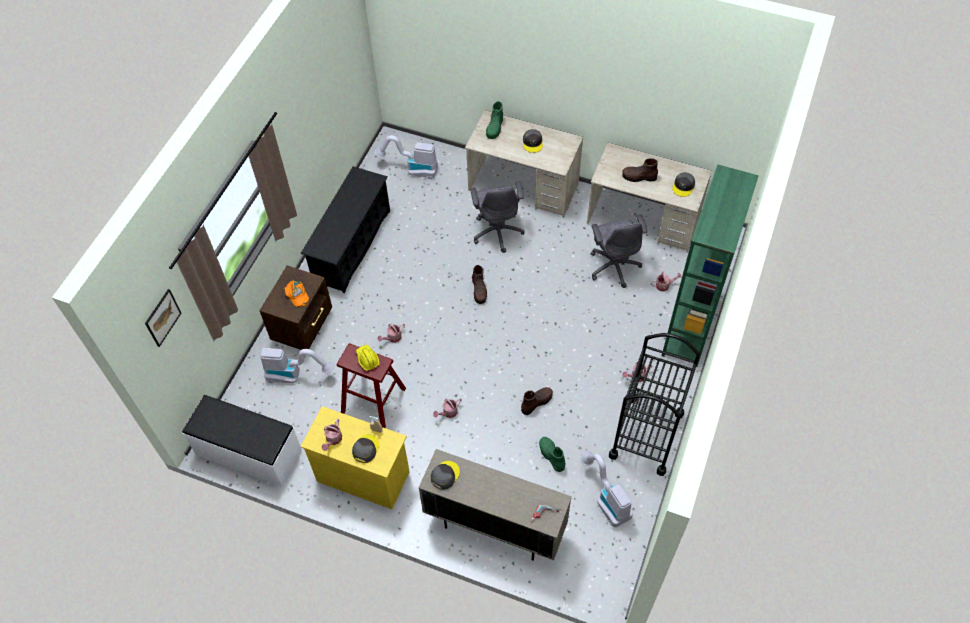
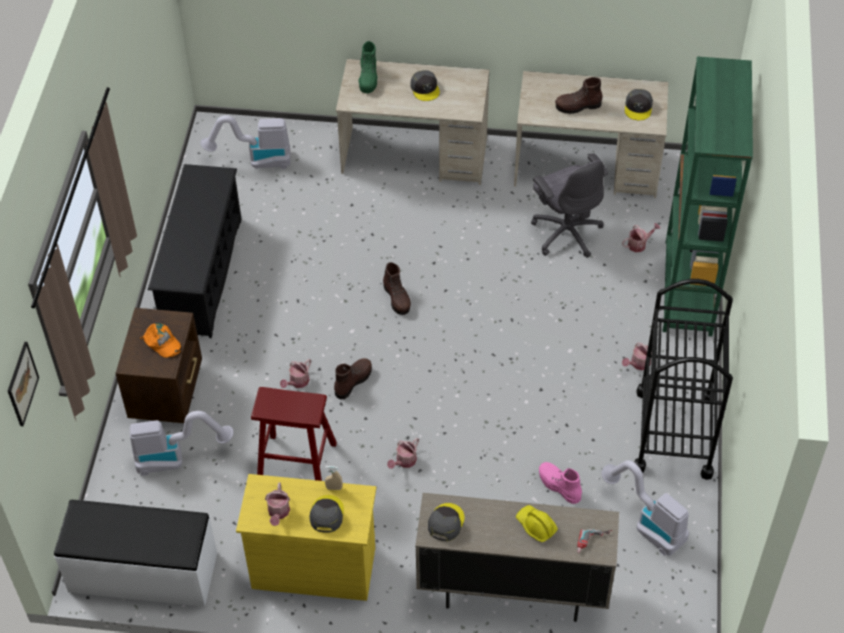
camera: 15 degrees left, 5 degrees down
yellow hard hat [356,345,380,371] -> yellow hard hat moved to [516,505,558,542]
grey office chair [470,181,525,253] -> none
brown boot [521,387,553,415] -> brown boot moved to [334,358,372,399]
green boot [539,437,565,472] -> pink boot [539,462,582,504]

